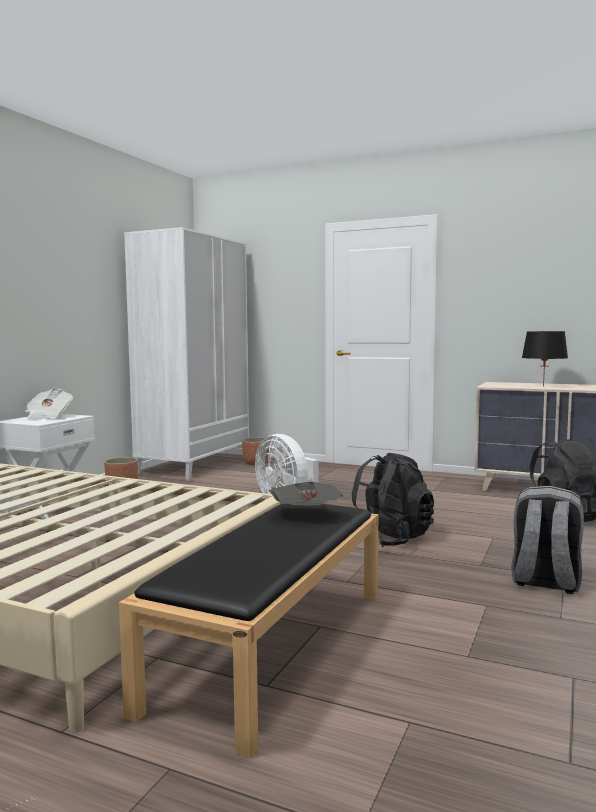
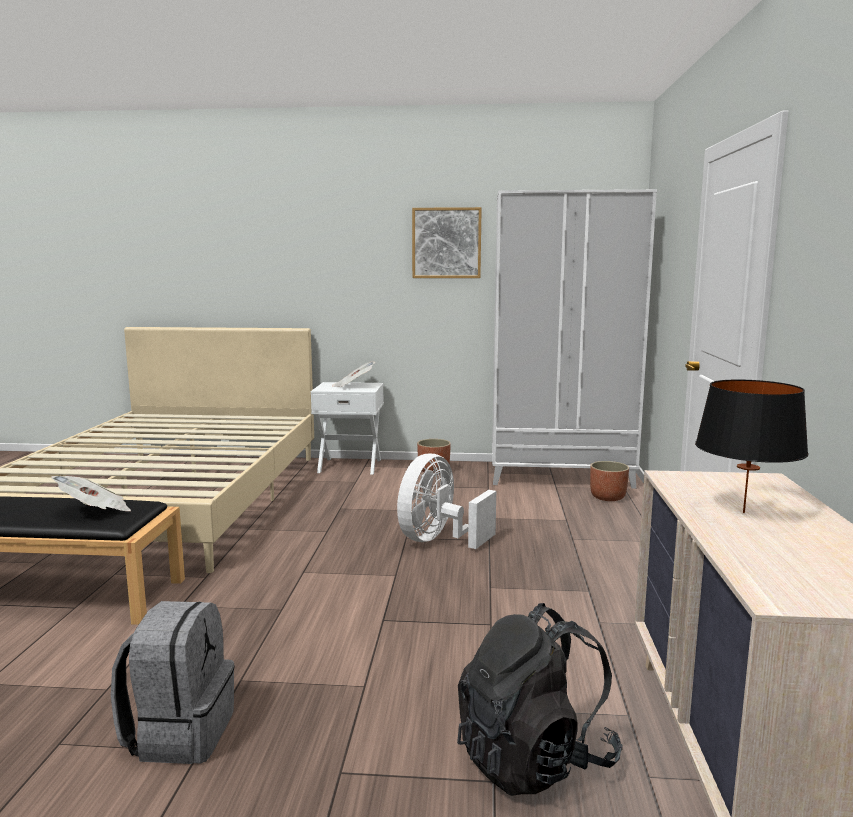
camera: 70 degrees right, 5 degrees up
black backpack [352,453,434,547] -> none
none -> picture [412,207,482,278]

